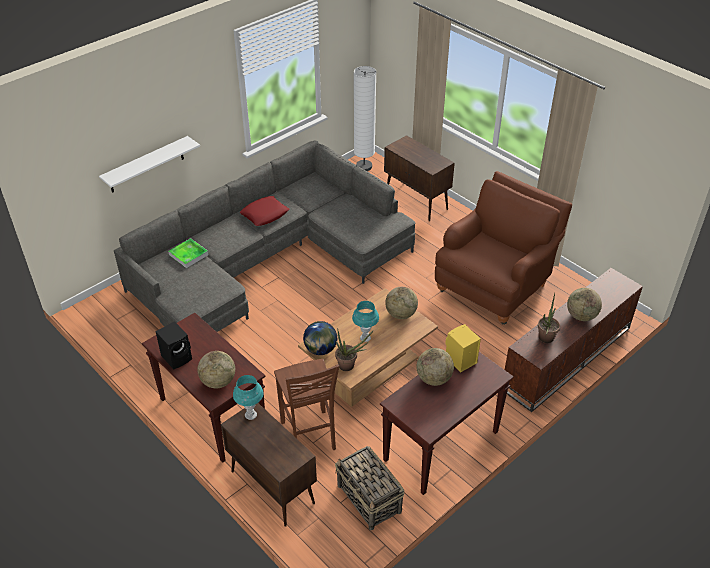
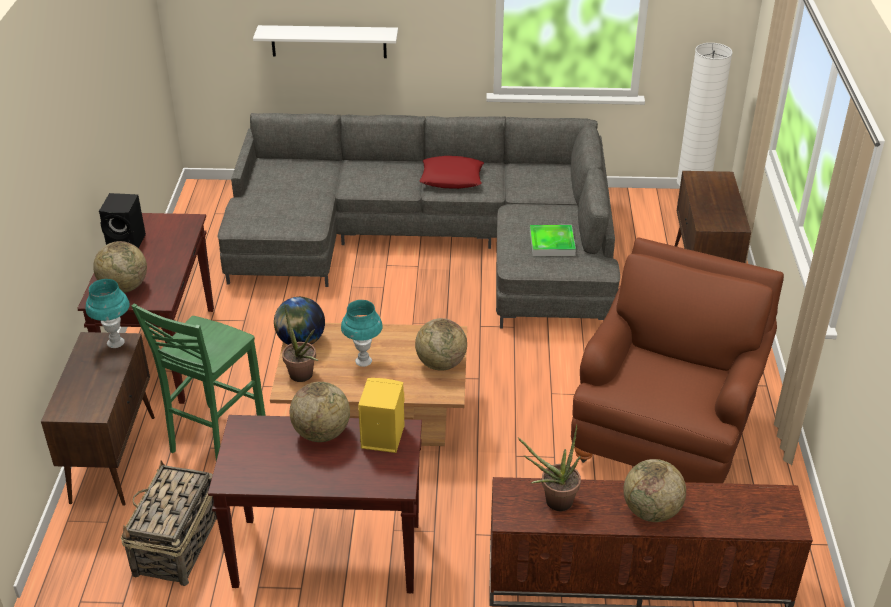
camera: 45 degrees right, 5 degrees down
tray [168,238,209,268] -> tray moved to [530,225,576,256]
brown stool [274,359,339,450] -> green stool [132,304,266,461]
brown armchair [435,171,572,324] -> brown armchair turned 60 degrees counterclockwise [571,237,784,483]

